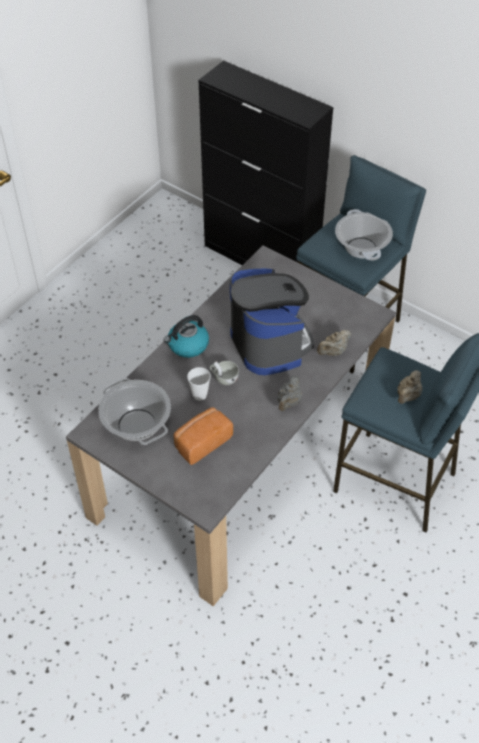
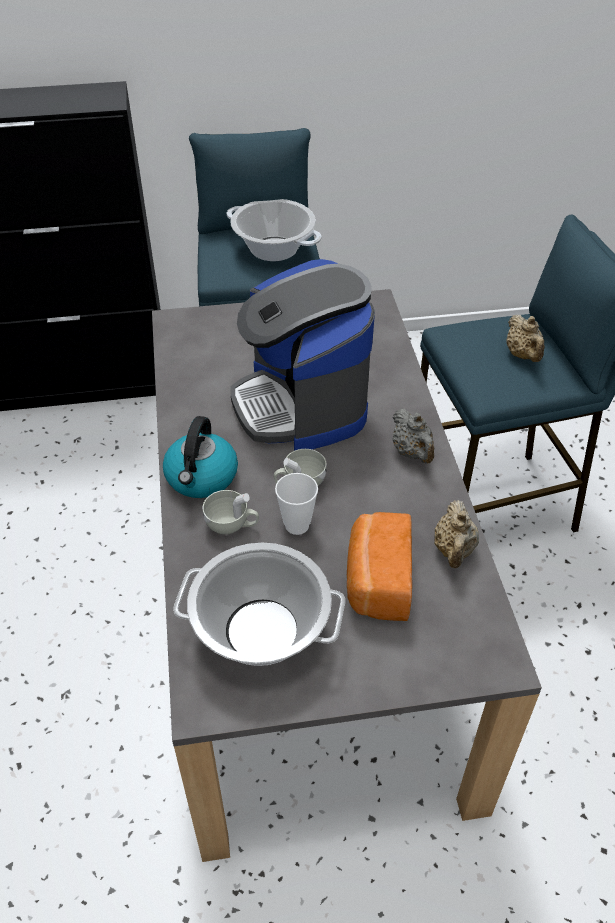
camera: 45 degrees left, 5 degrees down
coffee machine [230,269,314,375] -> coffee machine turned 135 degrees counterclockwise [230,259,375,451]
beige teapot [317,329,351,356] -> beige teapot moved to [434,500,479,568]
none -> white cup [203,490,259,535]

